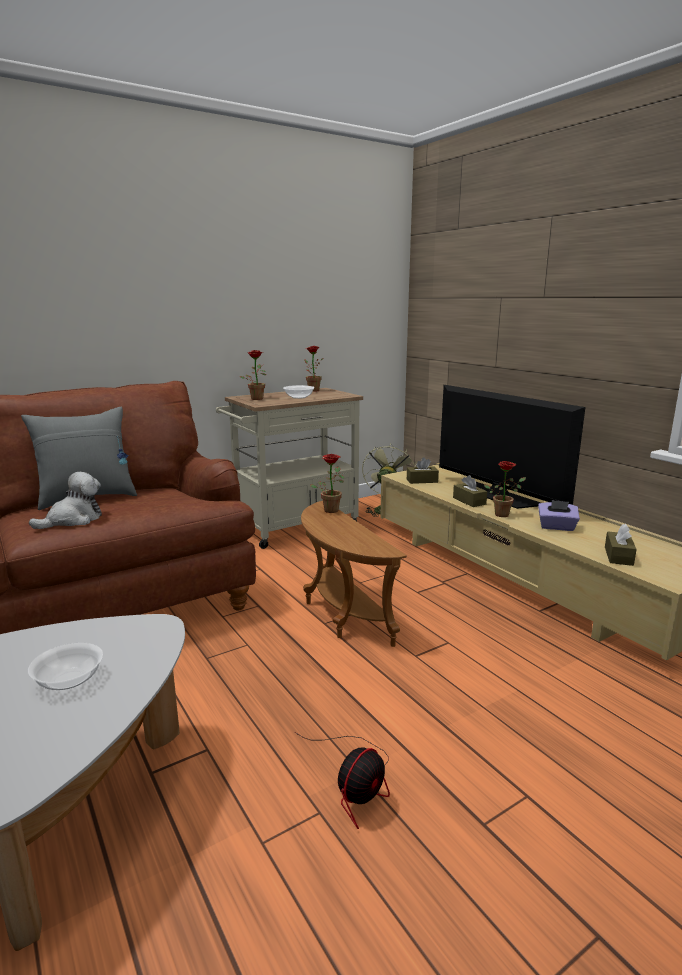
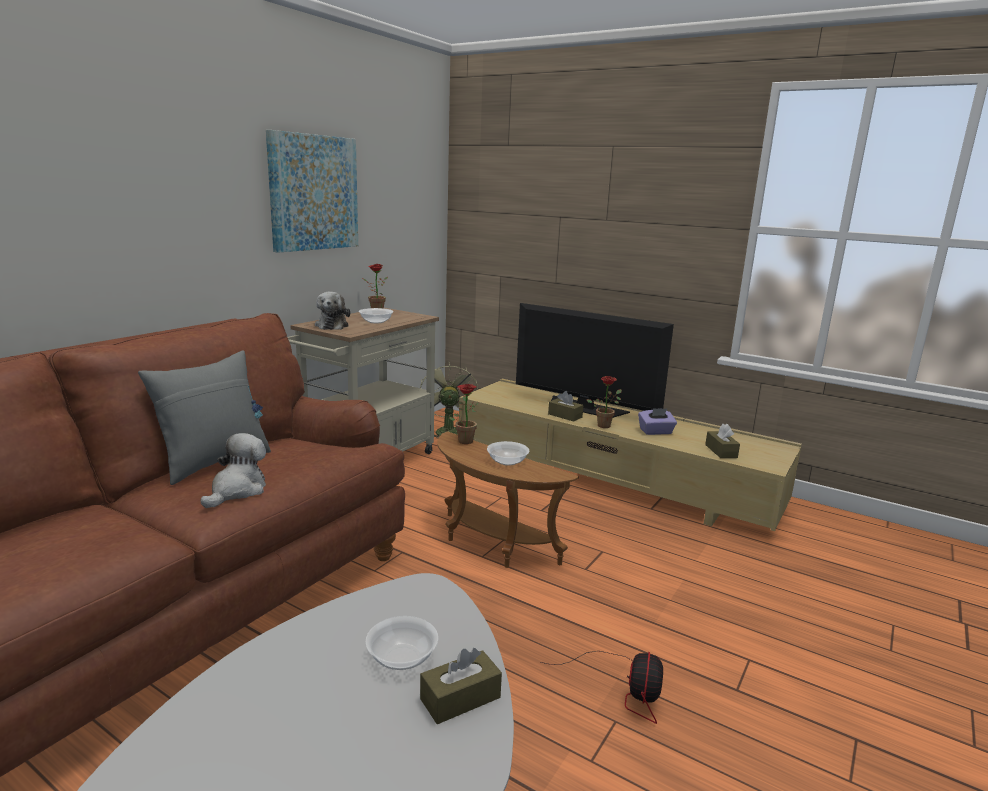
camera: 25 degrees left, 0 degrees up
potted plant [239,350,266,400] -> plush toy [315,292,351,330]
brown tissue box [407,457,439,484] -> brown tissue box moved to [420,648,502,724]
none -> picture [266,130,358,253]
none -> bowl [487,441,529,466]

